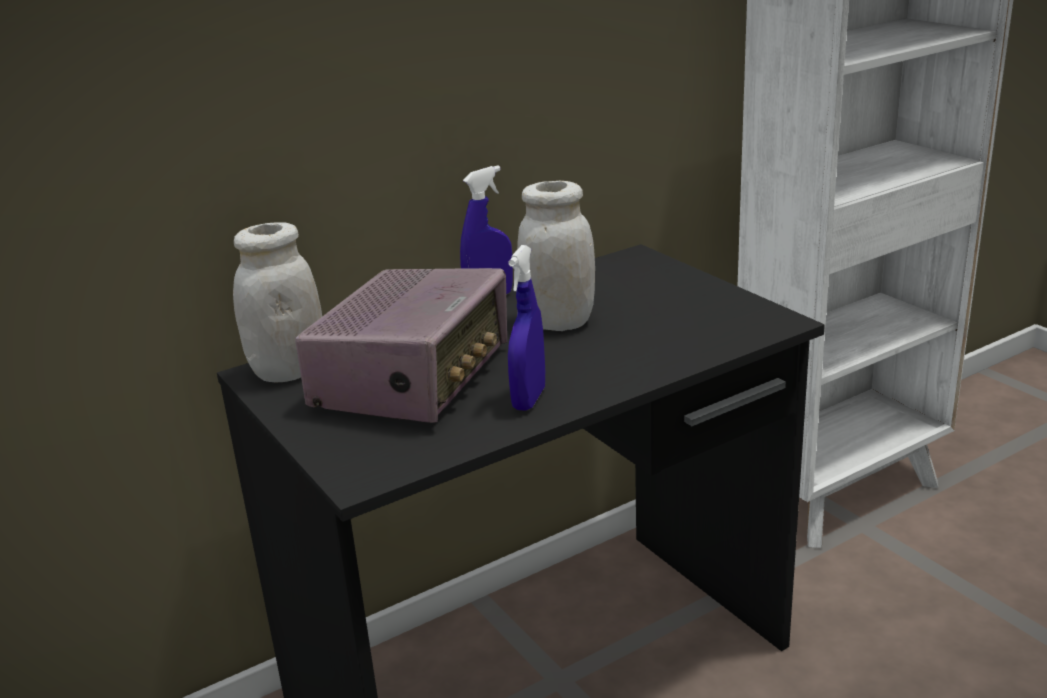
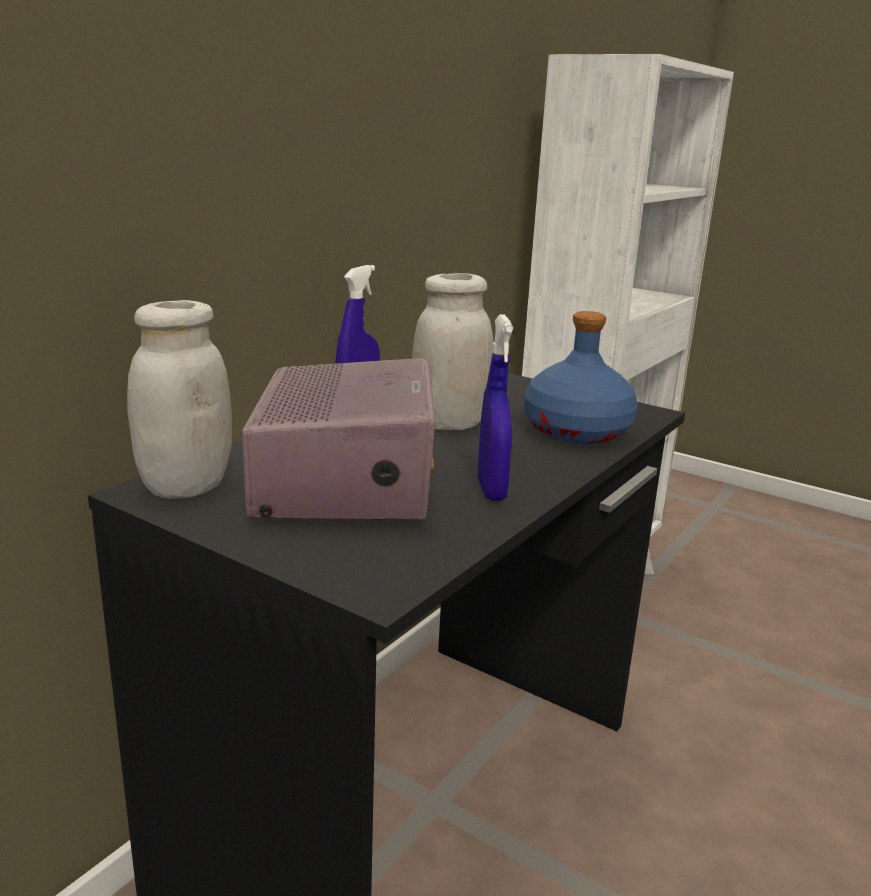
camera: 25 degrees left, 5 degrees down
none -> blue bottle [524,311,638,445]

